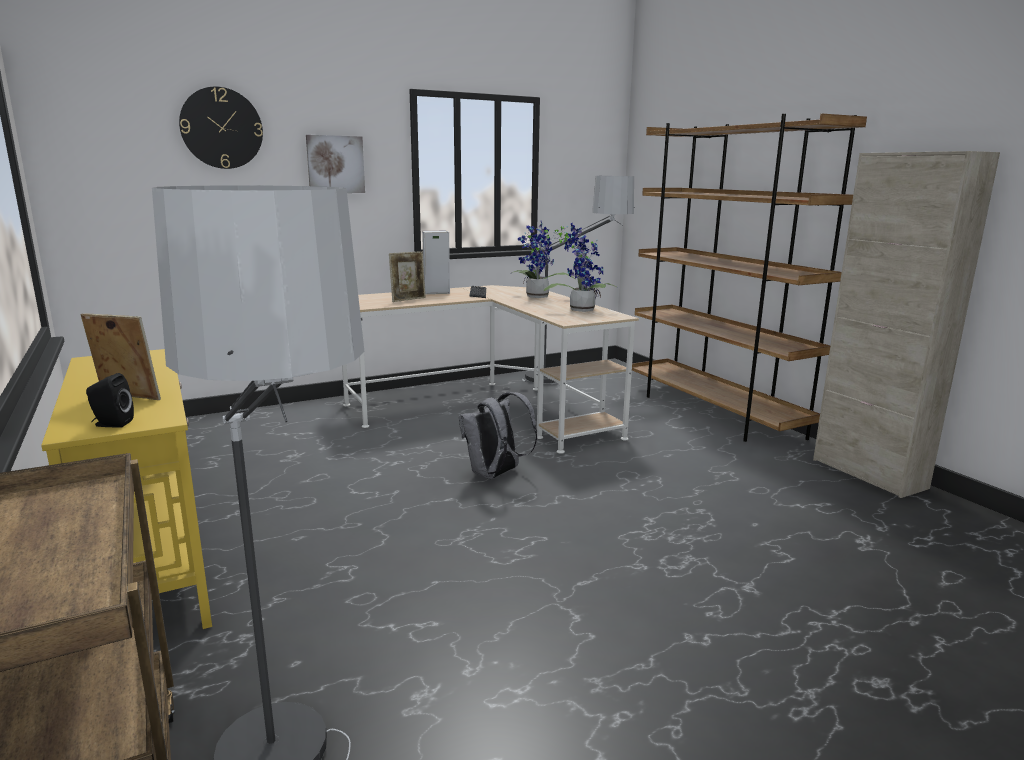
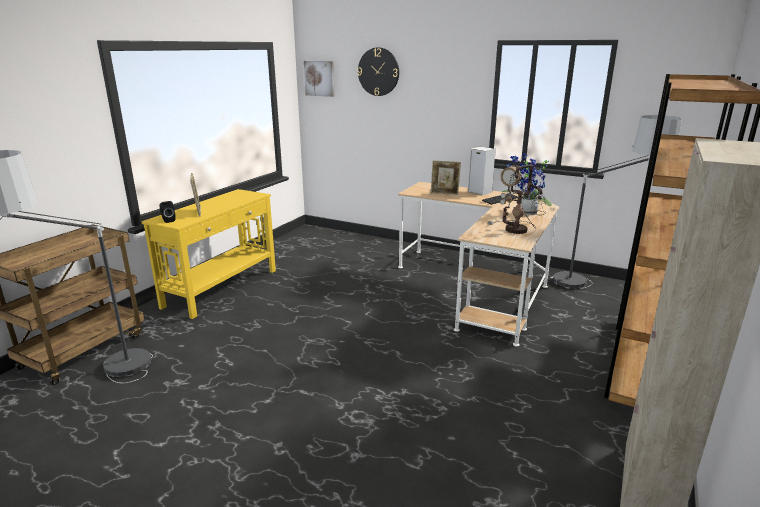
camera: 55 degrees right, 5 degrees up
picture [306,135,365,193] -> picture moved to [304,61,335,97]
grey backpack [459,392,537,479] -> none
potted plant [544,223,618,312] -> table lamp [488,164,546,234]

